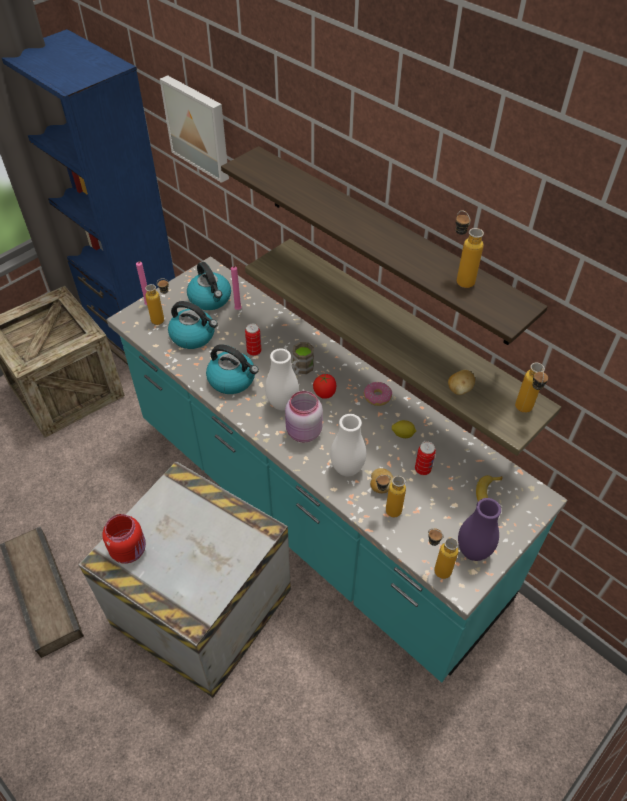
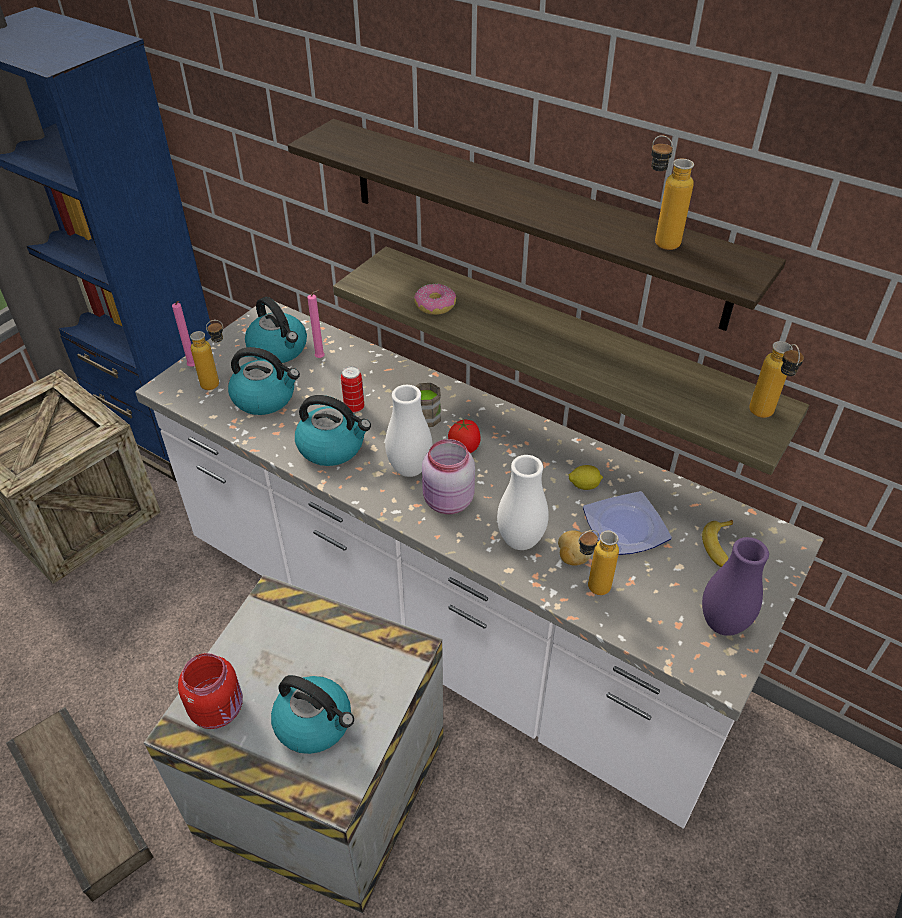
camera: 10 degrees left, 5 degrees down
turquoise counter [106,257,567,683] -> white counter [135,302,824,829]
picture [160,75,229,183] -> none
donut [364,382,392,406] -> donut moved to [414,284,456,315]
can [415,441,436,475] -> plate [583,491,672,555]
bottle [428,529,458,579] -> none
potato [448,370,475,395] -> none
none -> kettle [271,675,354,754]

